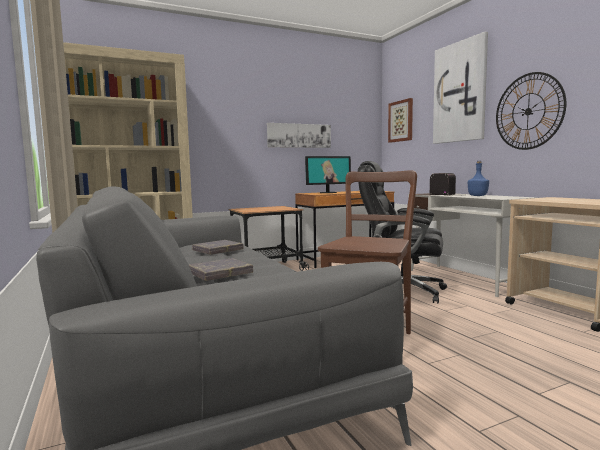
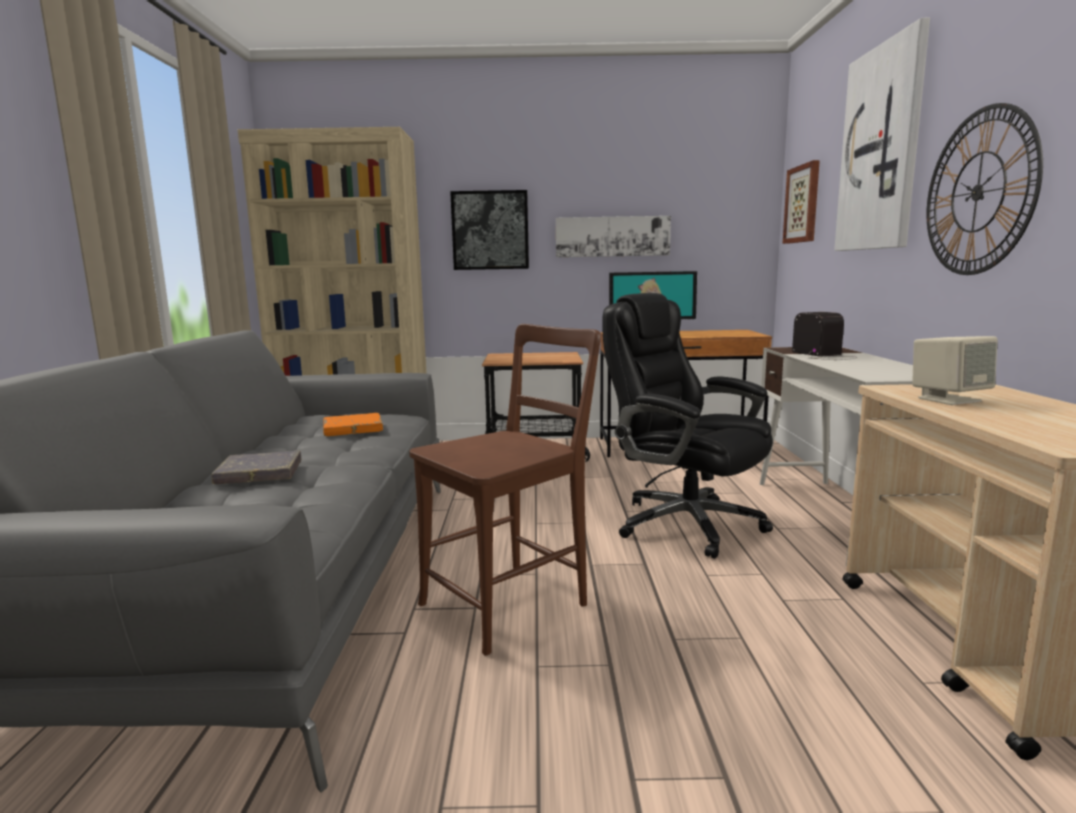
camera: 25 degrees right, 5 degrees up
grey book [192,240,244,255] -> orange book [323,413,383,436]
blue bottle [468,161,489,196] -> none
none -> picture [450,190,529,270]
none -> beige speaker [912,336,998,405]

